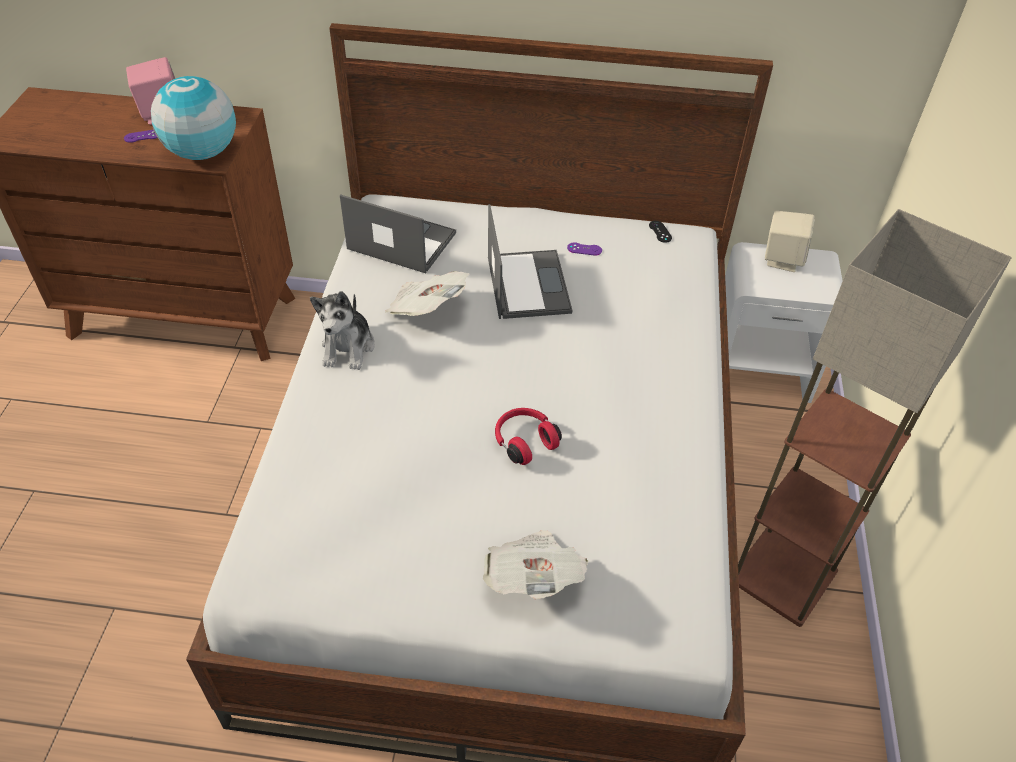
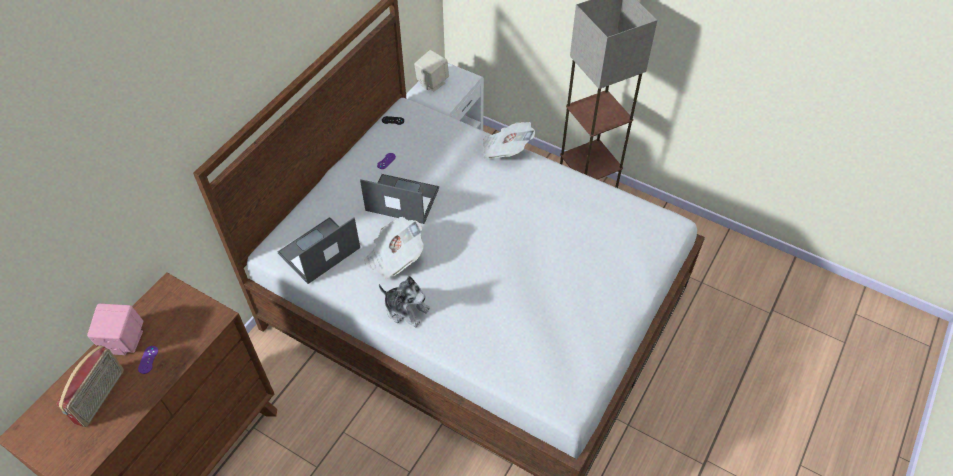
camera: 65 degrees left, 5 degrees up
globe [151,76,236,160] -> none
newspaper [483,530,589,599] -> newspaper moved to [483,122,535,159]
red headphones [495,408,562,465] -> none
none -> radio [57,345,124,427]

